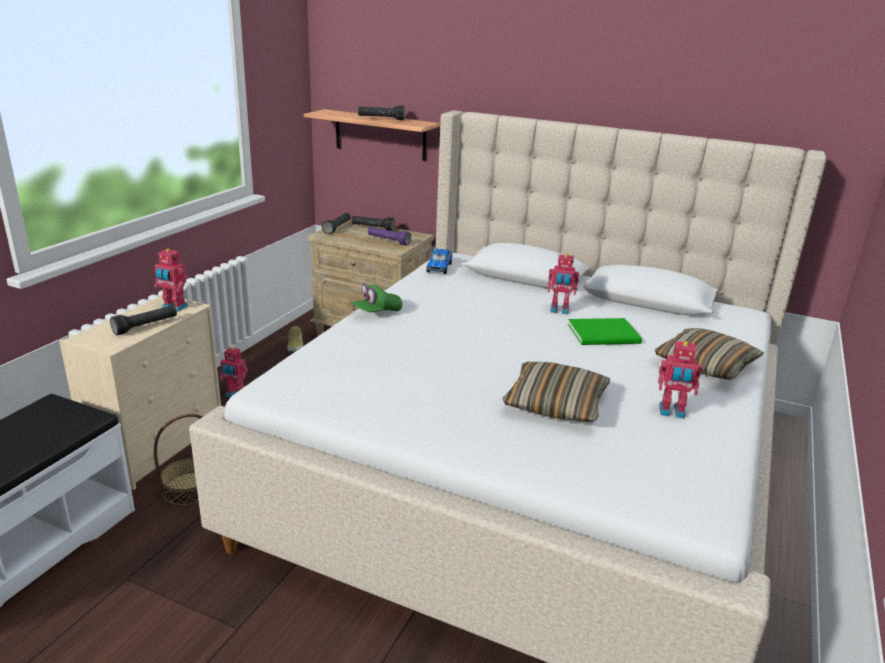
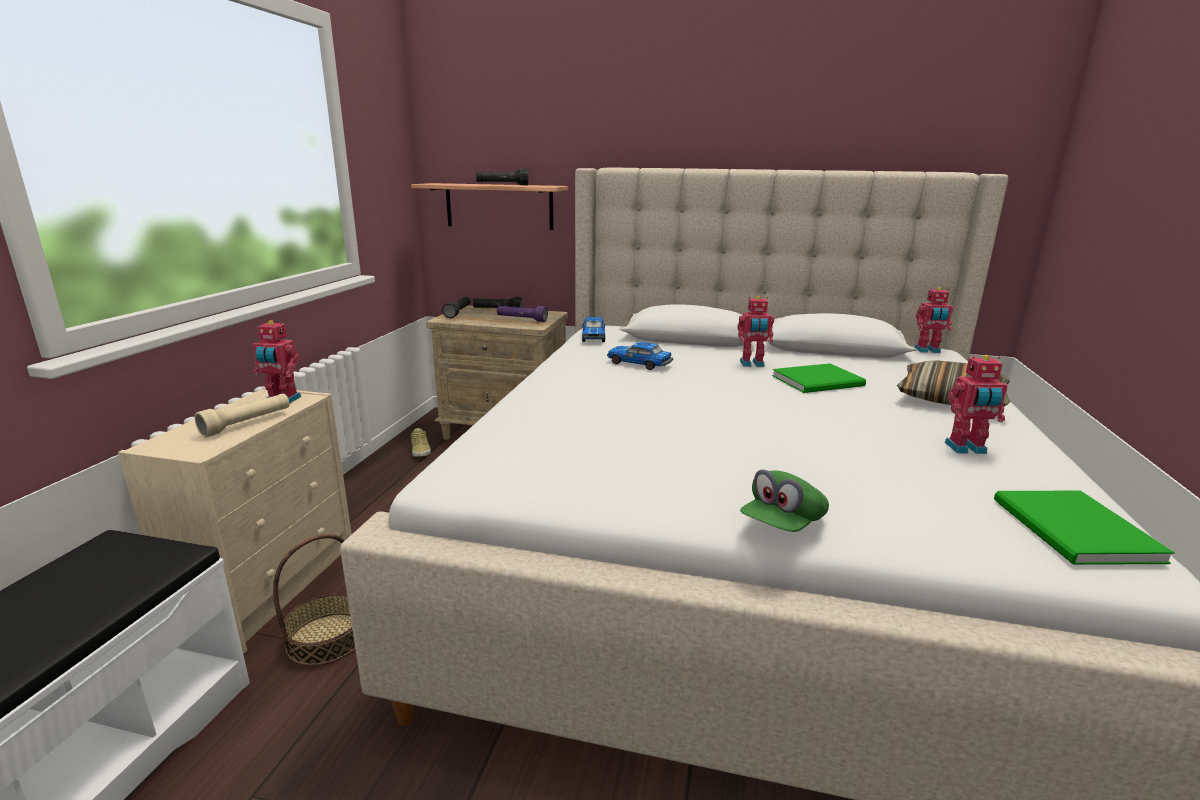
camera: 10 degrees left, 5 degrees down
black flashlight [110,305,177,335] -> beige flashlight [195,394,290,437]
toy robot [220,347,248,397] -> toy robot moved to [914,287,953,353]
green cap [351,283,402,312] -> green cap moved to [740,469,829,532]
pillow [503,362,610,422] -> none
none -> toy car [607,342,673,370]
none -> green book [994,491,1175,565]

